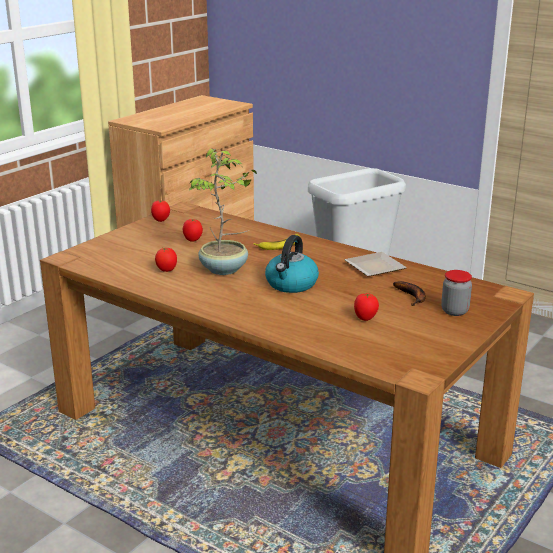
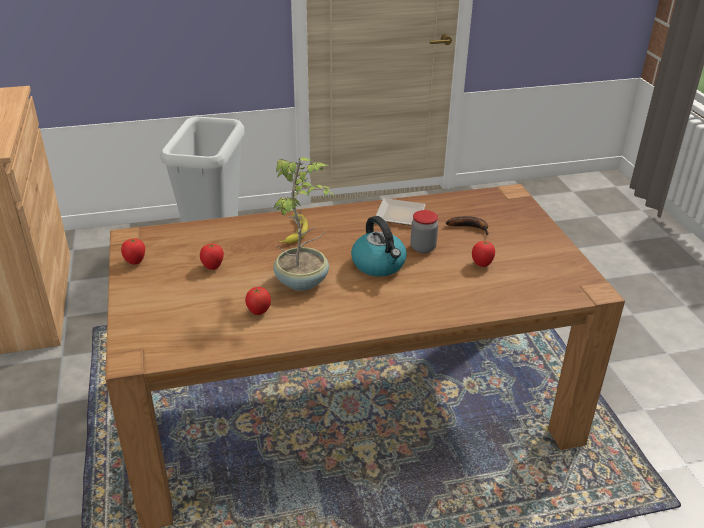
camera: 50 degrees left, 10 degrees up
jar [441,270,472,316] -> jar moved to [410,210,438,253]

